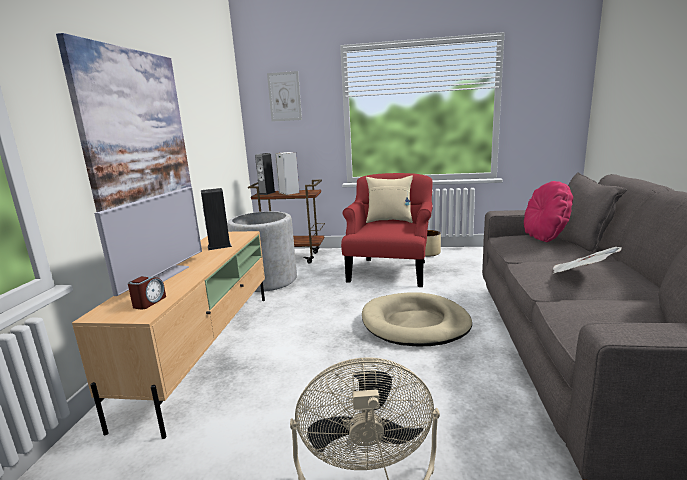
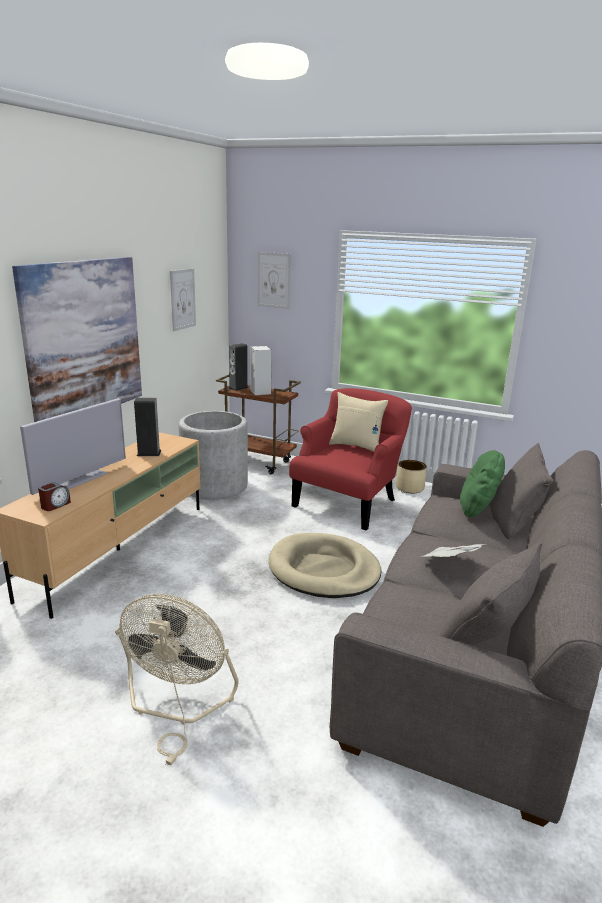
camera: 15 degrees right, 5 degrees up
pink pillow [524,181,573,242] -> green pillow [460,450,505,517]
none -> picture [170,268,196,331]

